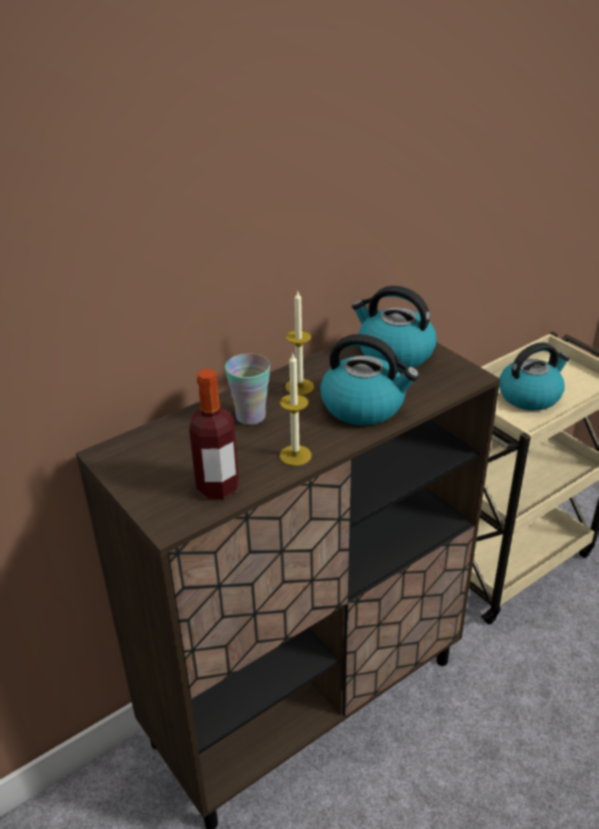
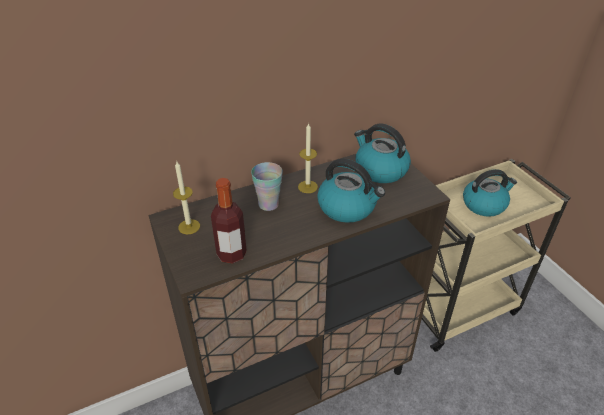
camera: 10 degrees right, 5 degrees up
candle [279,354,312,466] -> candle moved to [173,162,200,234]

